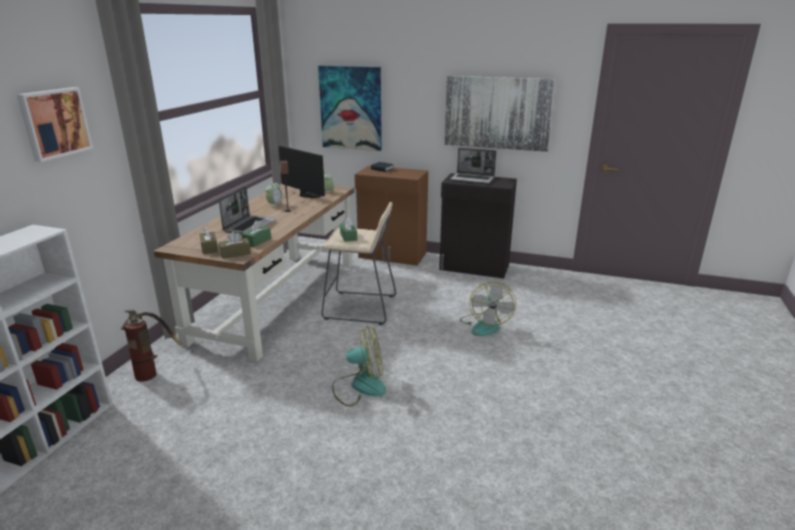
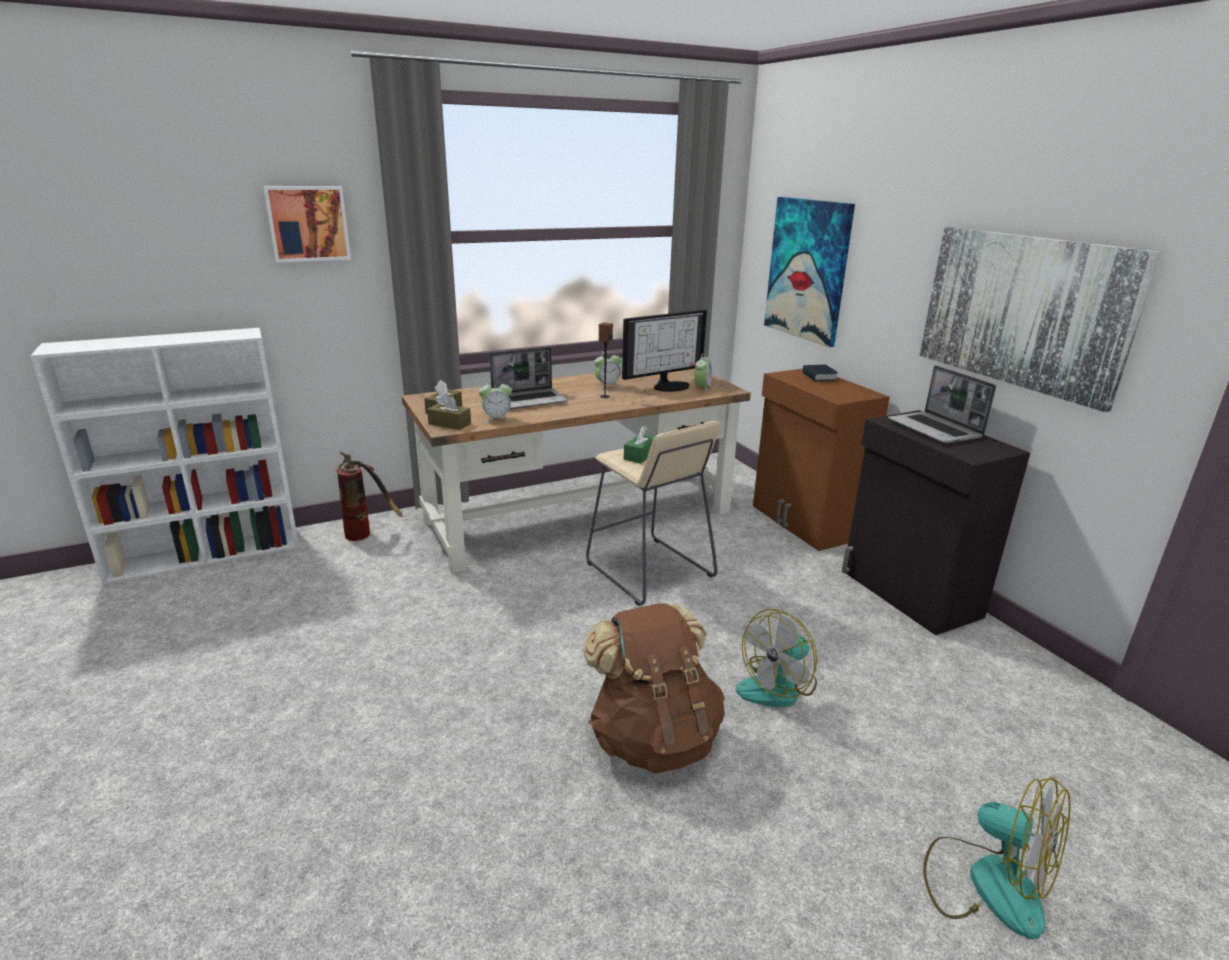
camera: 45 degrees right, 0 degrees up
green tissue box [242,220,271,247] -> alarm clock [479,379,512,423]
monitor [278,146,325,198] -> monitor turned 60 degrees clockwise [622,310,707,392]
fan [332,326,386,406] -> fan moved to [923,777,1070,939]
none -> brown backpack [583,603,725,773]

